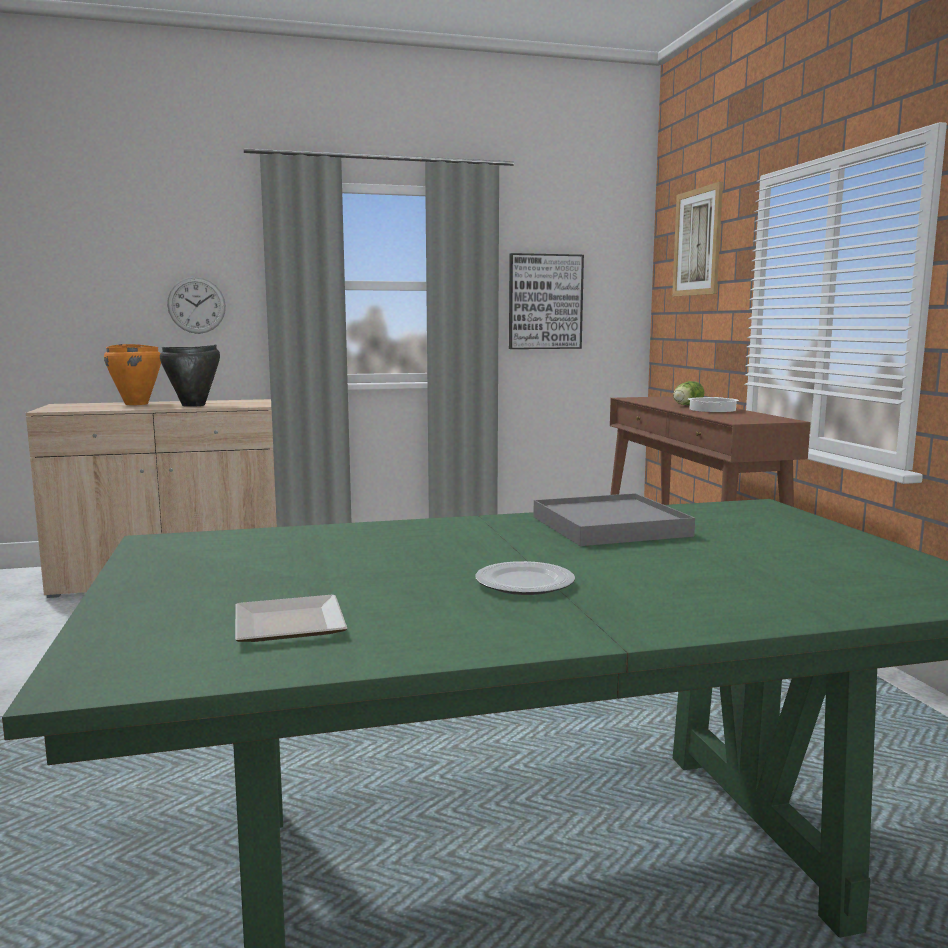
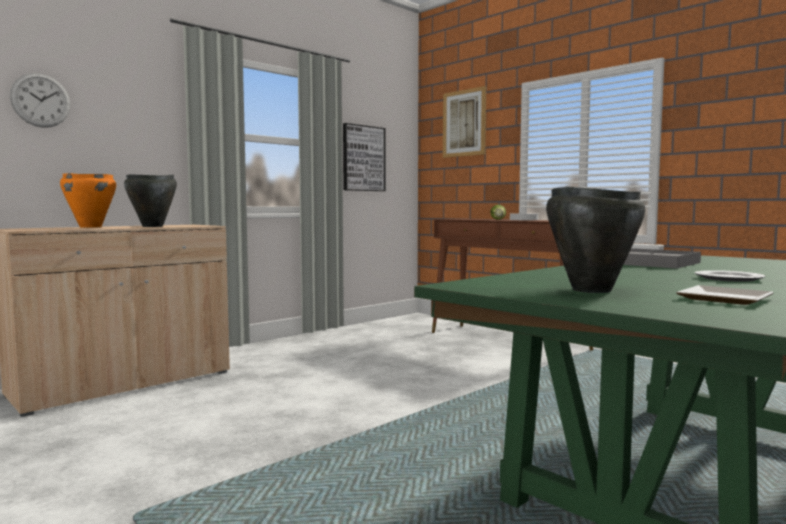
camera: 30 degrees left, 5 degrees down
wall clock [167,277,226,334] -> wall clock moved to [10,73,71,128]
none -> black cooking pot [546,187,645,293]

